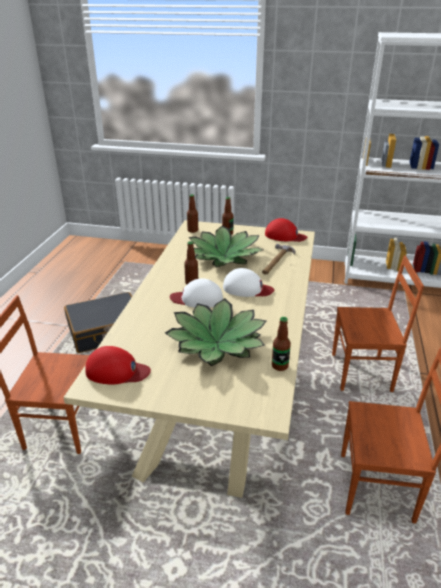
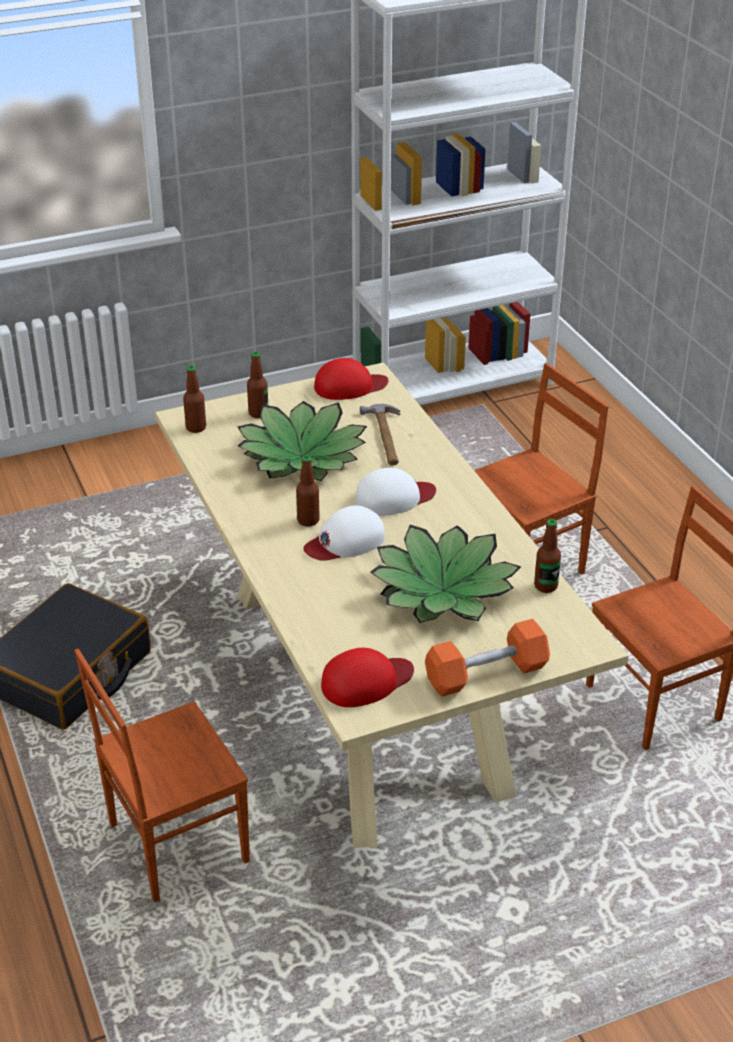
camera: 35 degrees left, 5 degrees up
none -> orange dumbbell [425,619,550,697]

